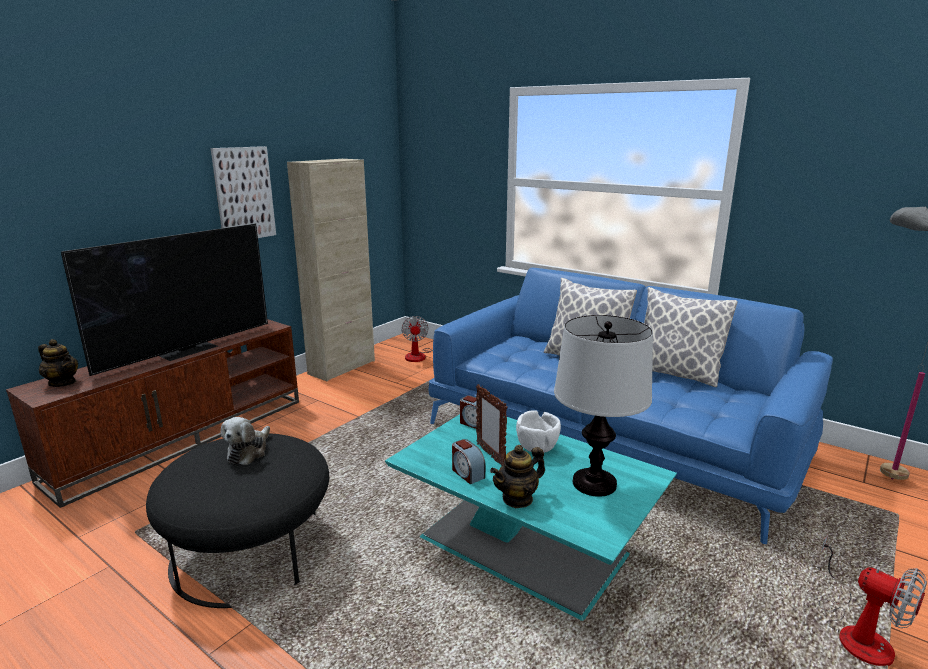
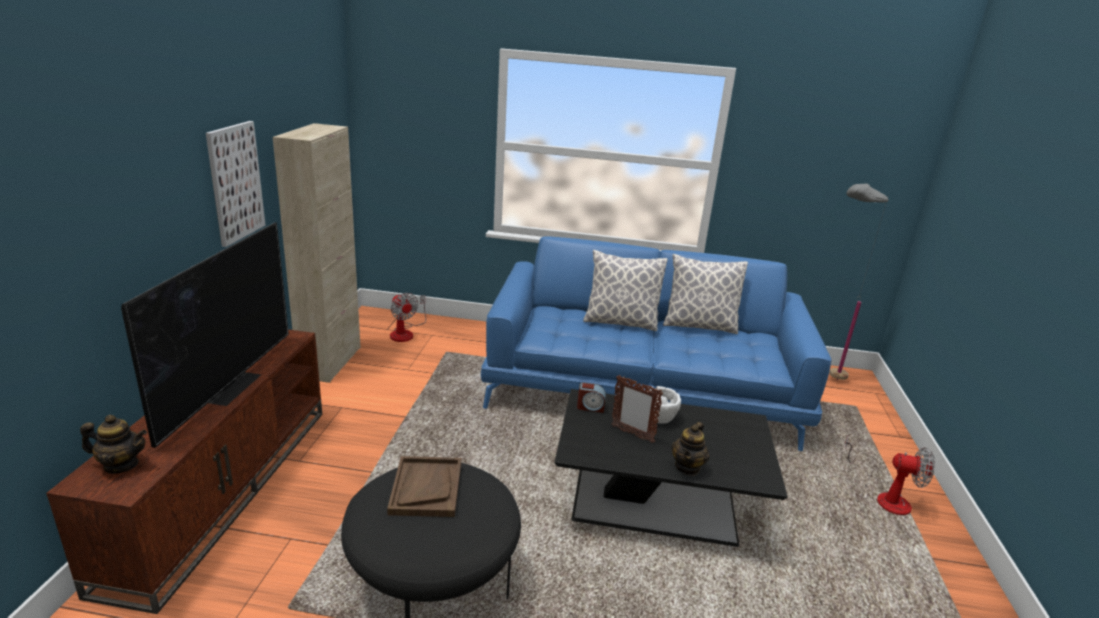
camera: 30 degrees left, 5 degrees up
plush toy [221,417,270,465] -> brown tray [387,456,461,517]
turquoise coffee table [385,414,677,621] -> black coffee table [554,389,788,547]
alarm clock [452,439,485,484] -> none
table lamp [554,315,653,497] -> none

